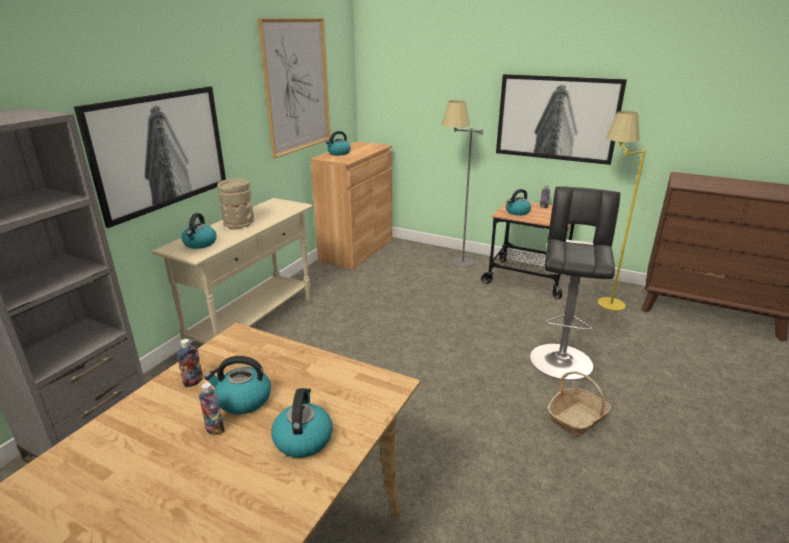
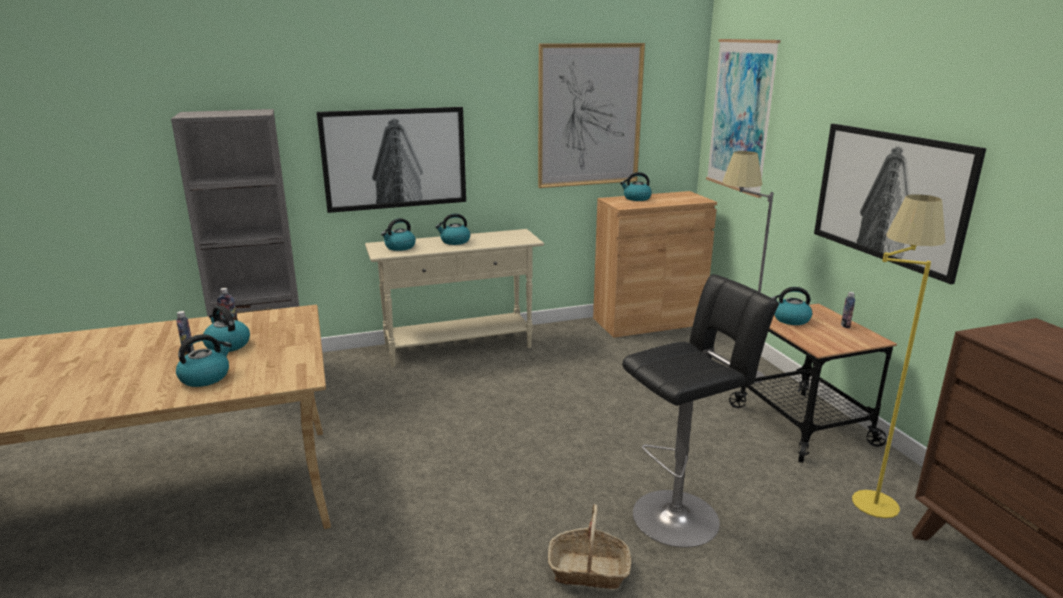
camera: 45 degrees right, 5 degrees down
beige vase [217,178,254,230] -> kettle [435,213,470,245]
none -> picture [706,39,780,198]

